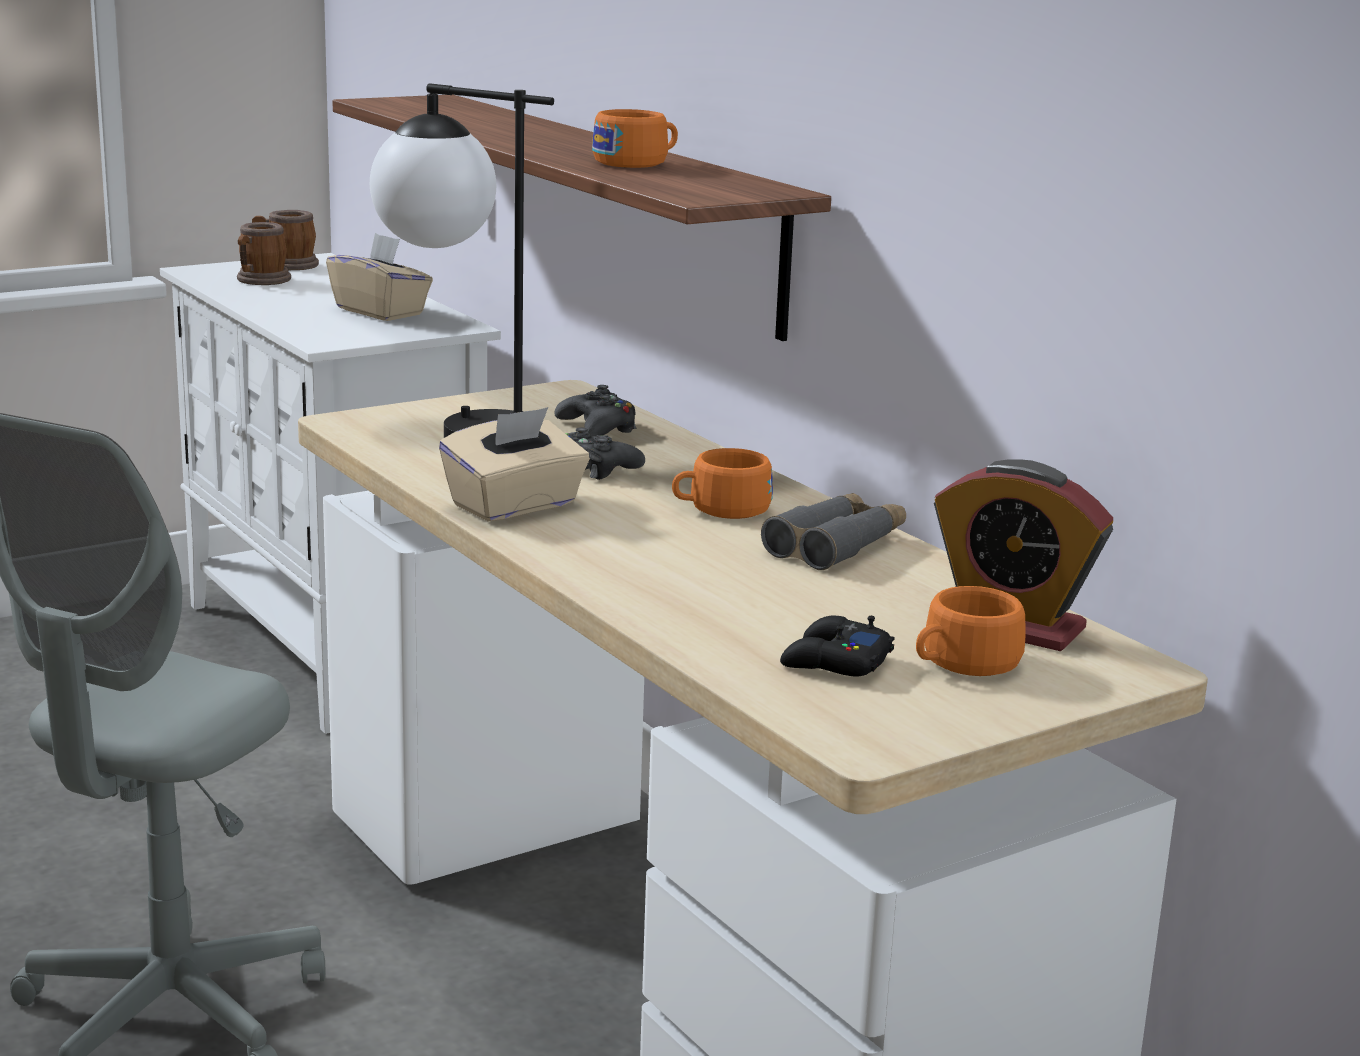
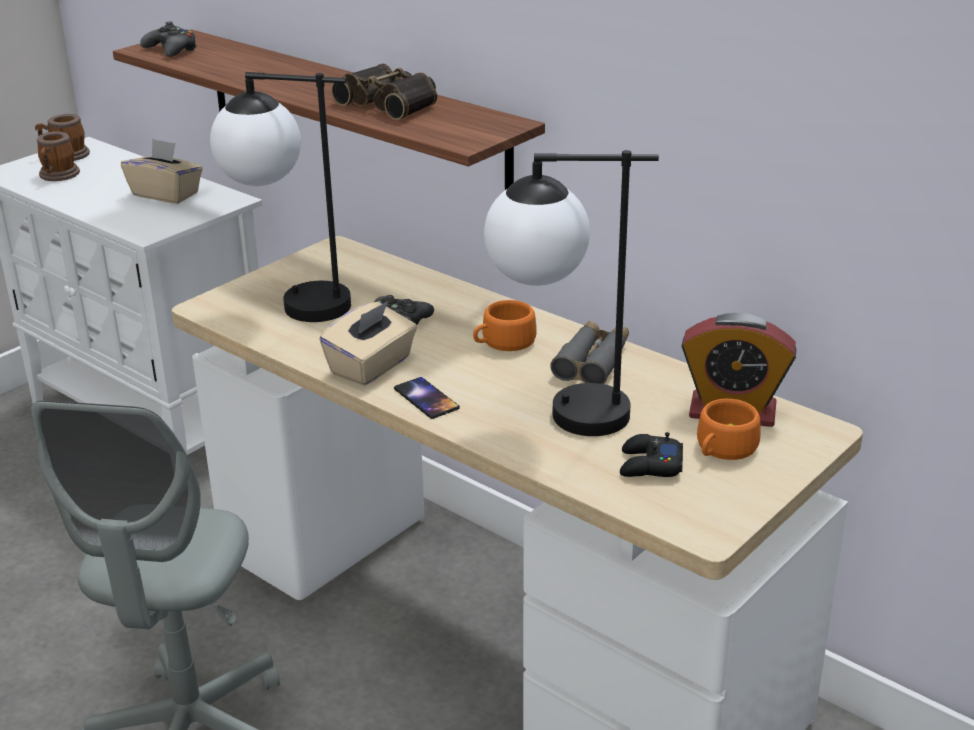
camera: 15 degrees left, 10 degrees up
black game controller [554,385,636,436] -> black game controller moved to [140,21,197,57]
orange cup [592,109,678,168] -> binoculars [331,64,437,120]
none -> phone [394,377,460,419]
none -> table lamp [484,150,659,436]

